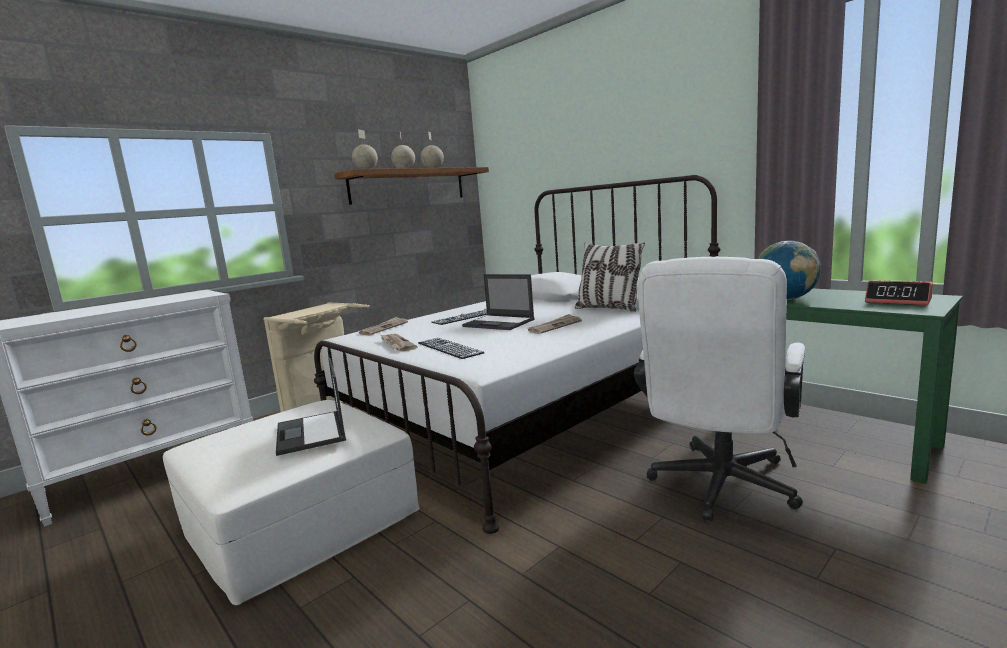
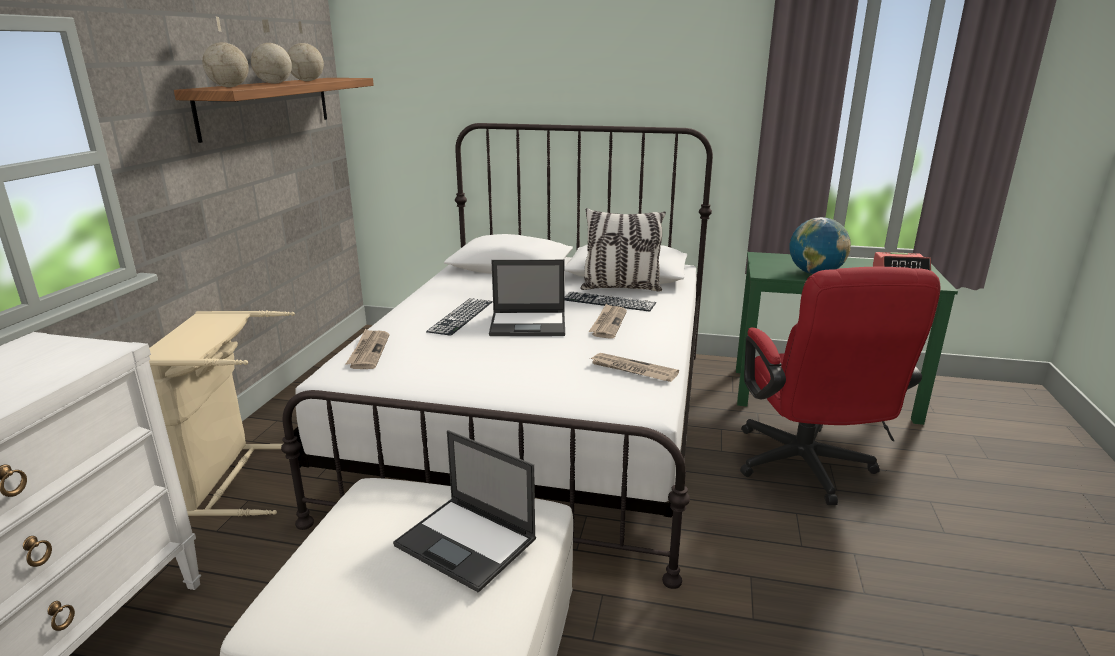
camera: 35 degrees left, 10 degrees up
newspaper [381,334,417,351] -> newspaper moved to [590,353,679,382]
keyboard [418,338,484,359] -> keyboard moved to [564,291,656,311]
white office chair [634,257,805,521] -> red office chair [740,267,941,505]

